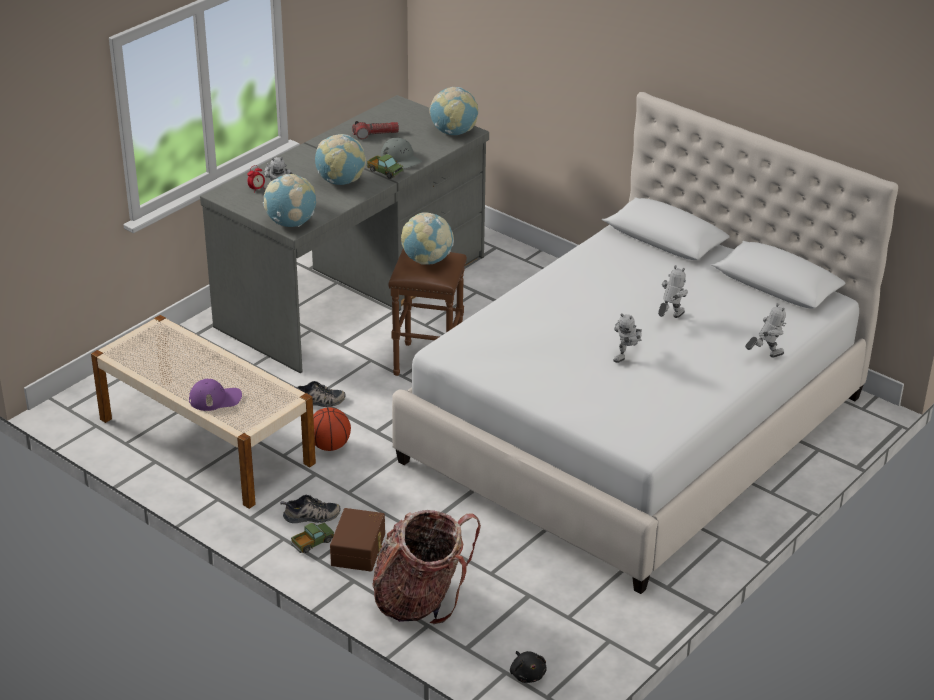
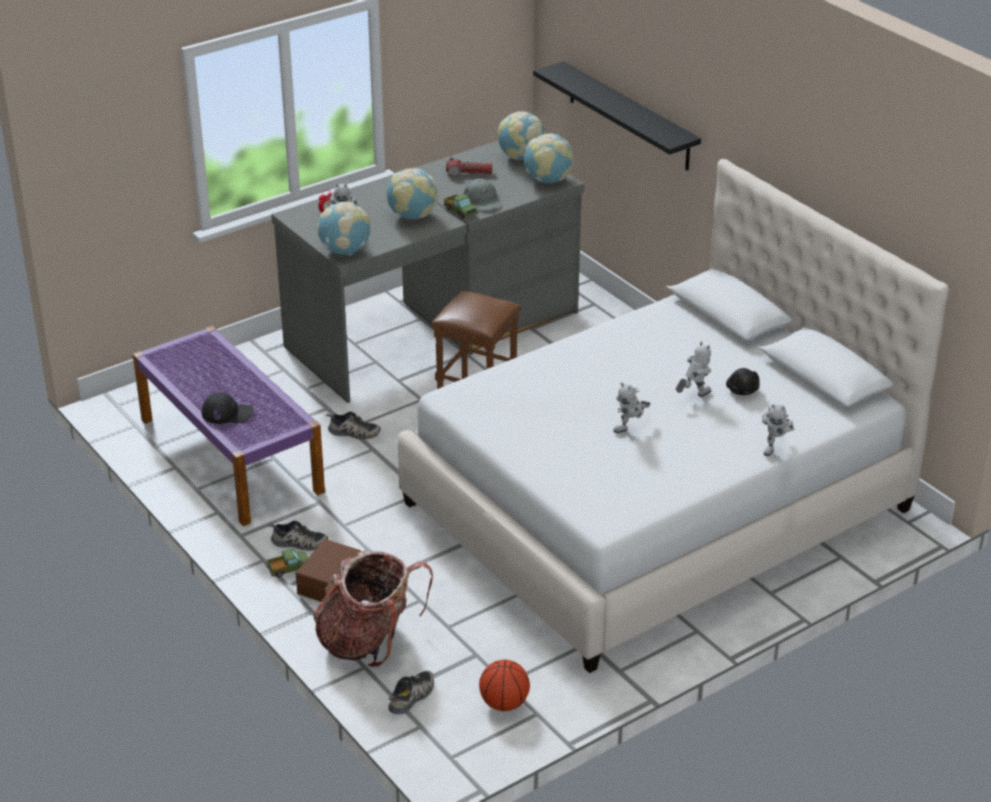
camera: 15 degrees right, 0 degrees up
beige bench [91,315,316,509] -> purple bench [133,326,325,526]
purple cap [189,379,242,411] -> black cap [201,392,254,424]
basketball [313,407,351,451] -> basketball moved to [479,660,530,711]
globe [401,212,454,265] -> globe moved to [497,111,546,160]
black plush toy [510,651,546,683] -> black plush toy moved to [726,368,760,395]
toy robot [745,303,786,357] -> toy robot turned 120 degrees clockwise [762,404,794,456]
none -> shoe [388,671,434,714]
none -> black shelf [533,61,701,171]

